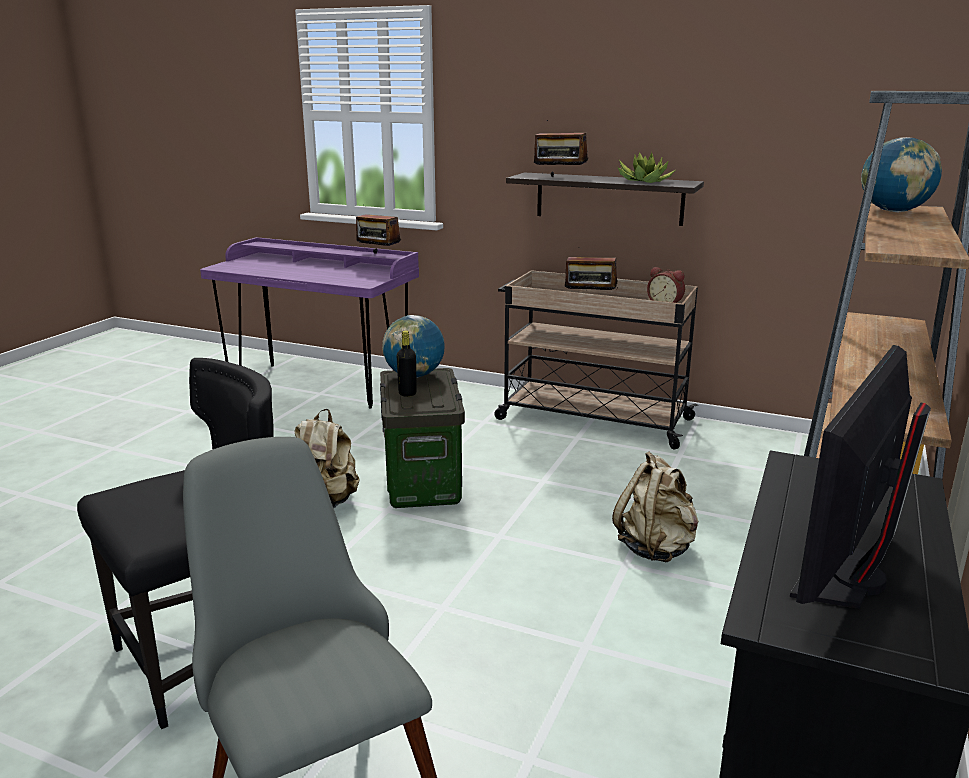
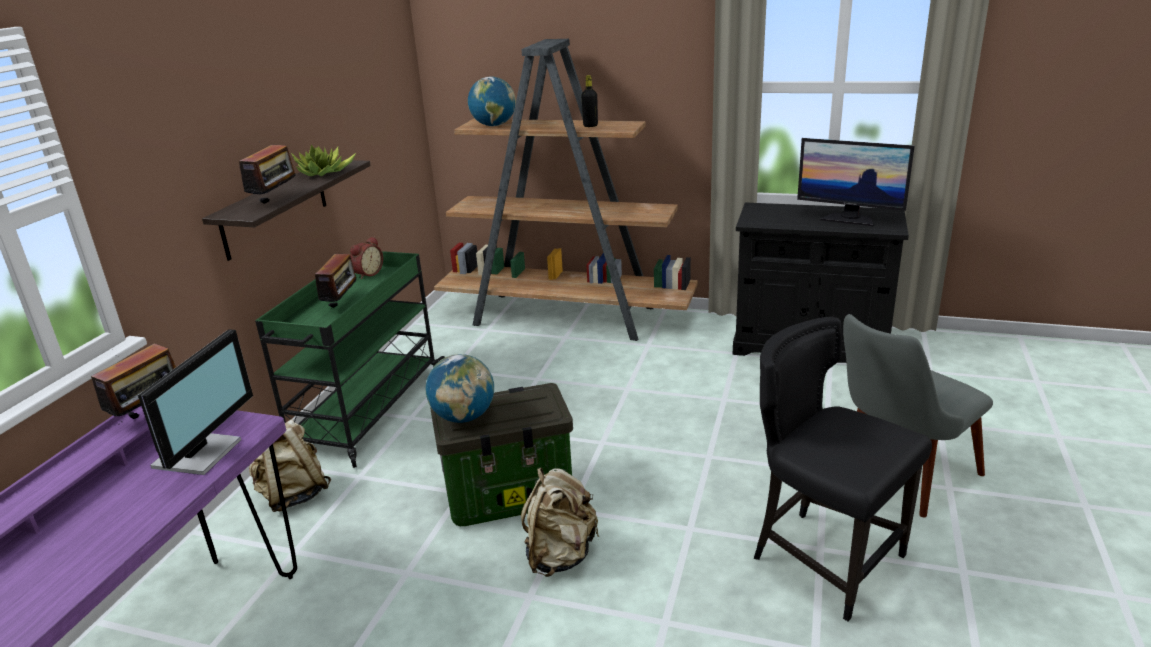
camera: 95 degrees left, 5 degrees up
black bottle [397,330,417,397] -> black bottle moved to [581,75,598,127]
beige cart [494,270,698,449] -> green cart [255,251,445,468]
beige backpack [612,451,699,562] -> beige backpack moved to [249,419,331,512]
none -> monitor [138,329,253,475]

